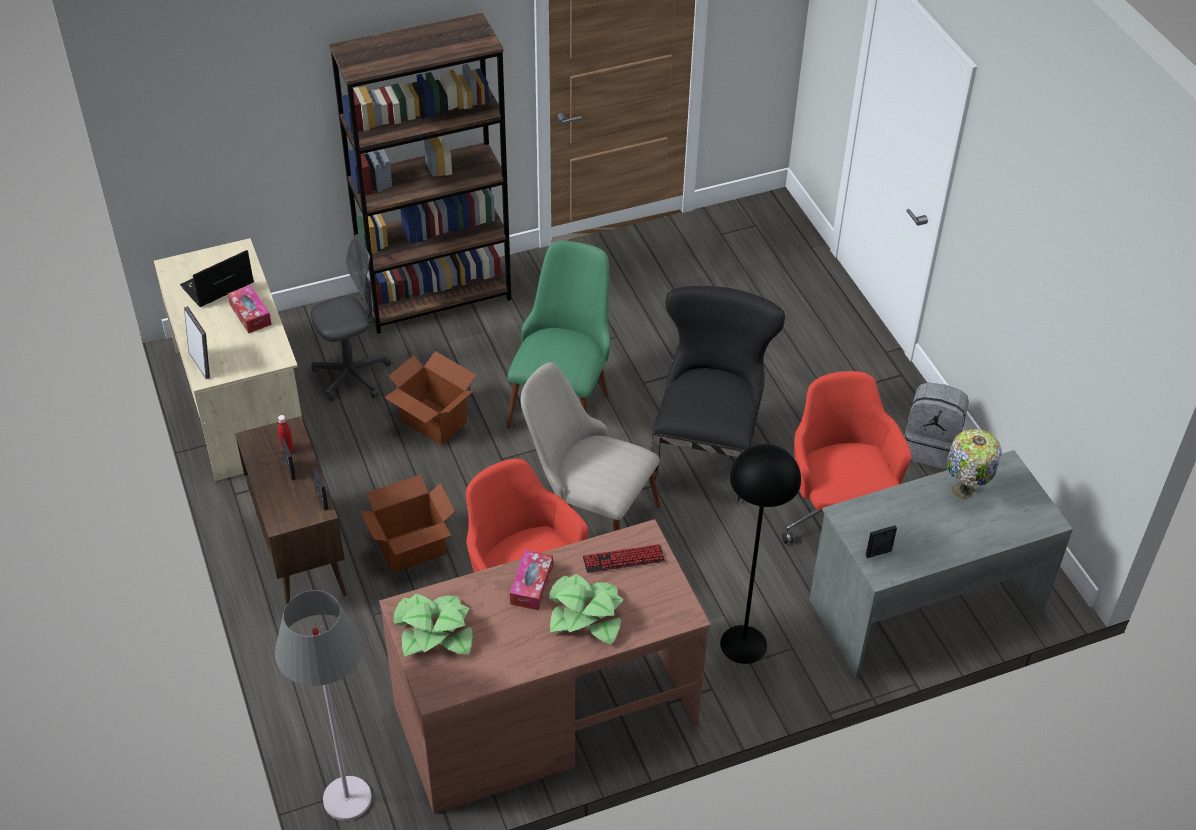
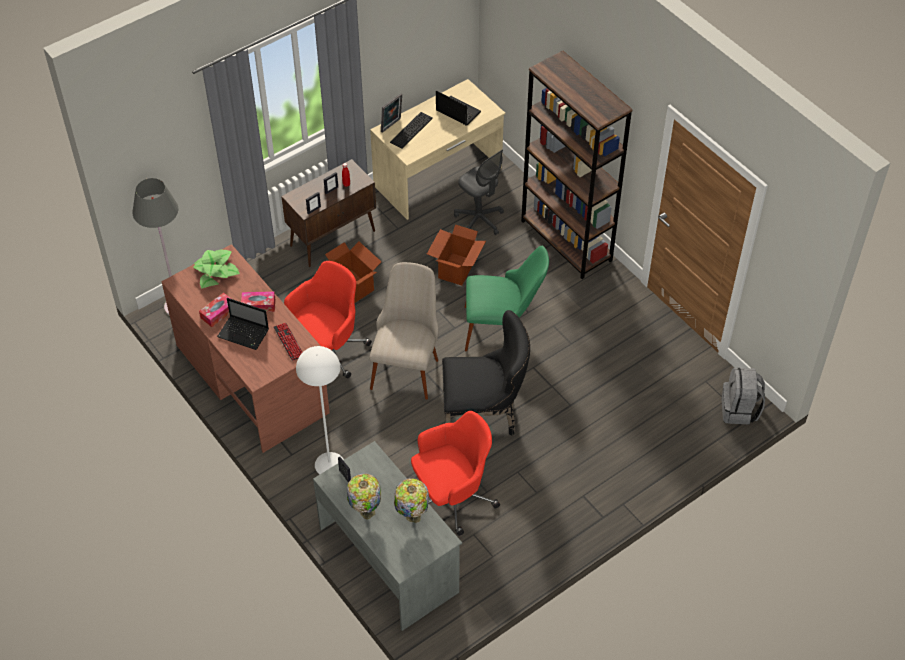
camera: 75 degrees right, 5 degrees up
tissue box [228,285,272,333] -> tissue box moved to [199,293,231,327]
potted plant [549,574,624,645] -> laptop [217,298,269,350]
black floor lamp [720,444,801,664] -> white floor lamp [296,346,344,474]
grey backpack [904,383,969,469] -> grey backpack moved to [722,368,765,425]
none -> table lamp [347,474,381,520]
none -> keyboard [390,112,433,149]

